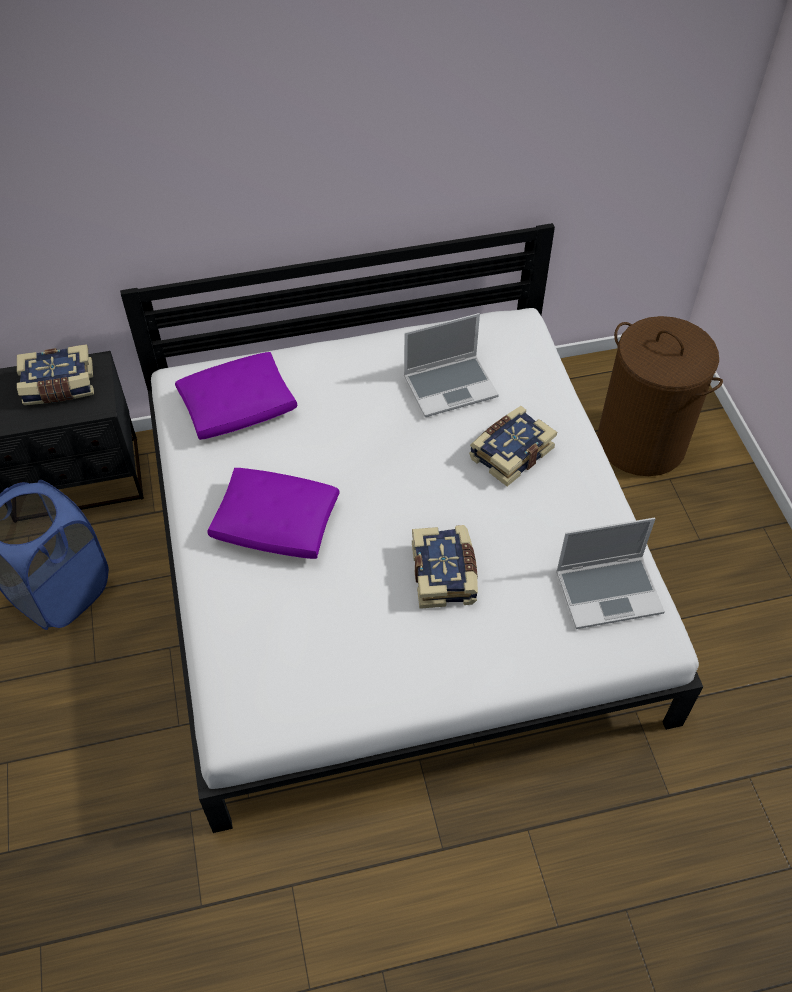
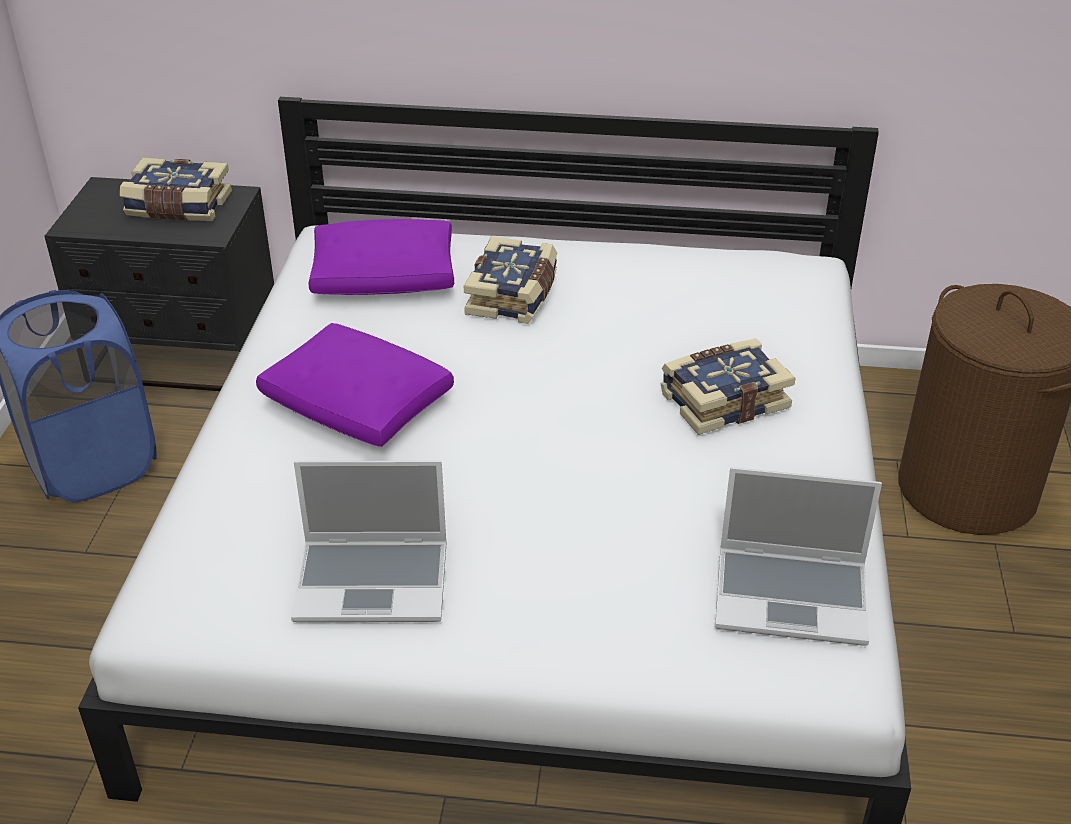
camera: 20 degrees right, 15 degrees down
laptop [404,313,499,417] -> laptop moved to [291,460,447,622]
book [412,525,478,609] -> book moved to [464,236,557,324]

